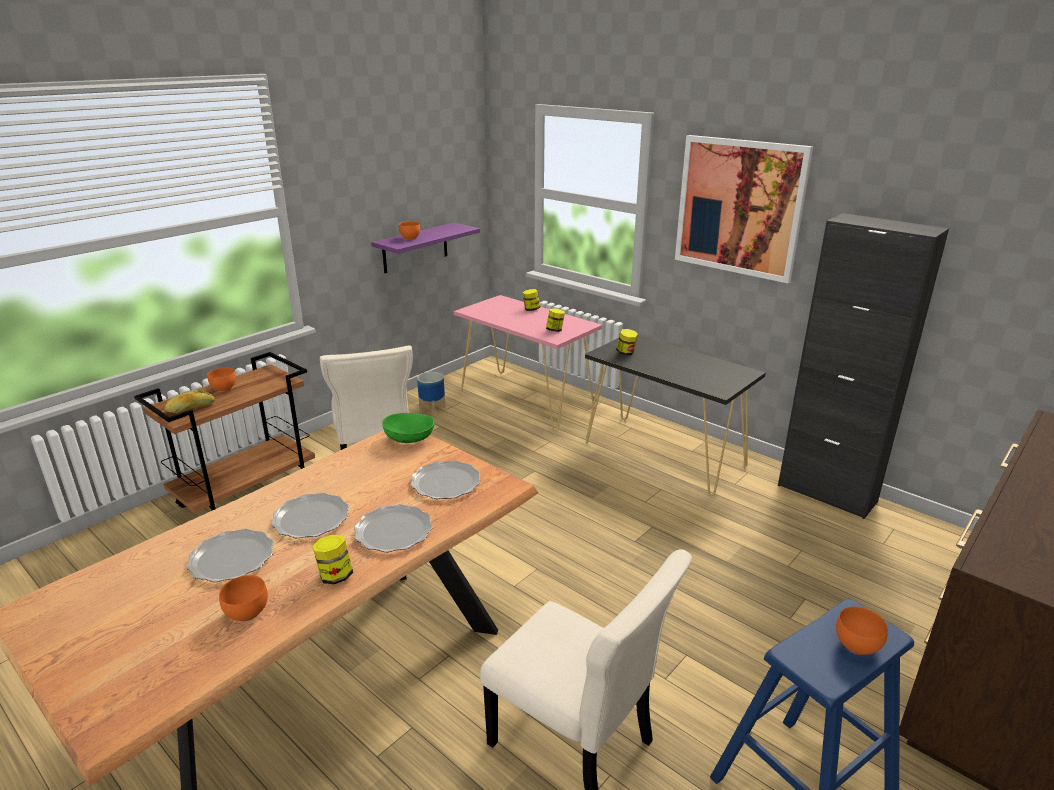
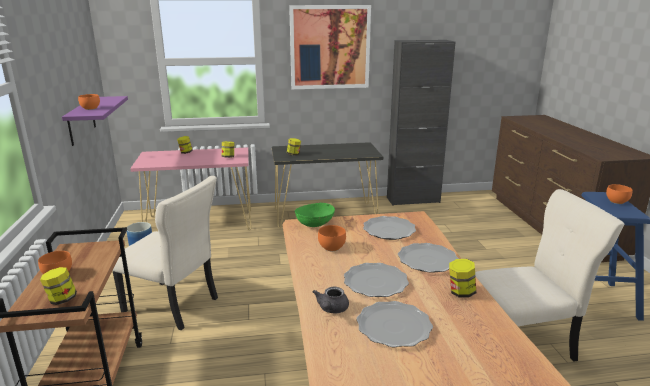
camera: 50 degrees left, 5 degrees down
bread [164,390,215,413] -> jar [40,267,77,305]
orange bowl [219,575,268,621] -> orange bowl moved to [318,225,346,251]
none -> grey teapot [313,287,349,313]

